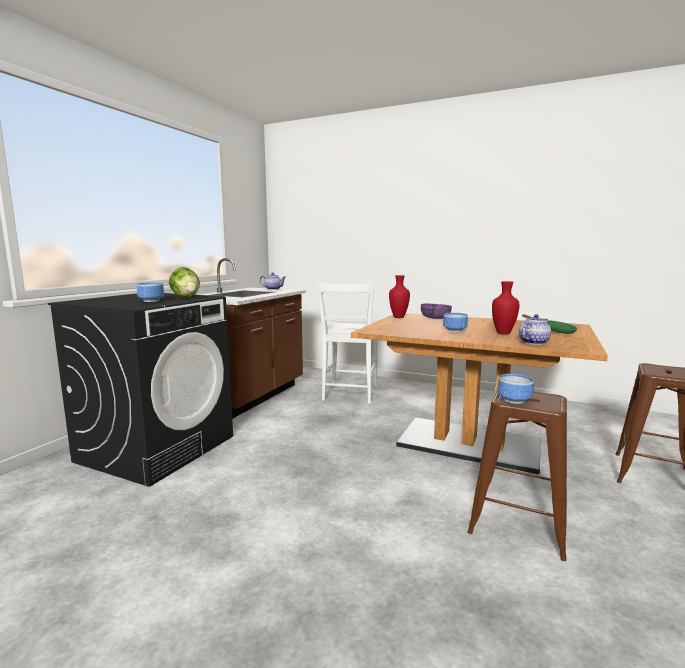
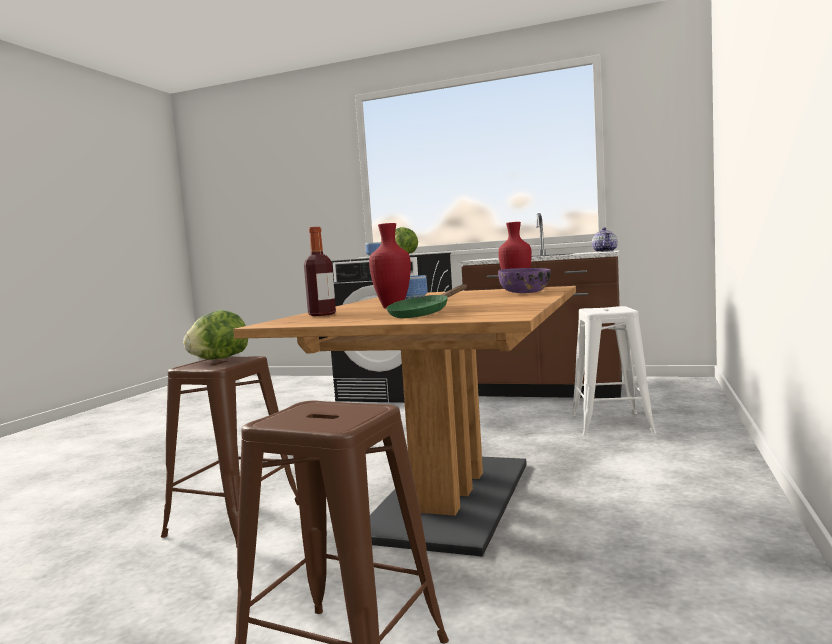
camera: 85 degrees right, 5 degrees down
white chair [318,283,378,404] -> white stool [571,306,656,436]
bowl [498,374,534,404] -> lettuce [183,310,248,360]
teapot [519,314,551,345] -> bottle [304,227,336,316]

